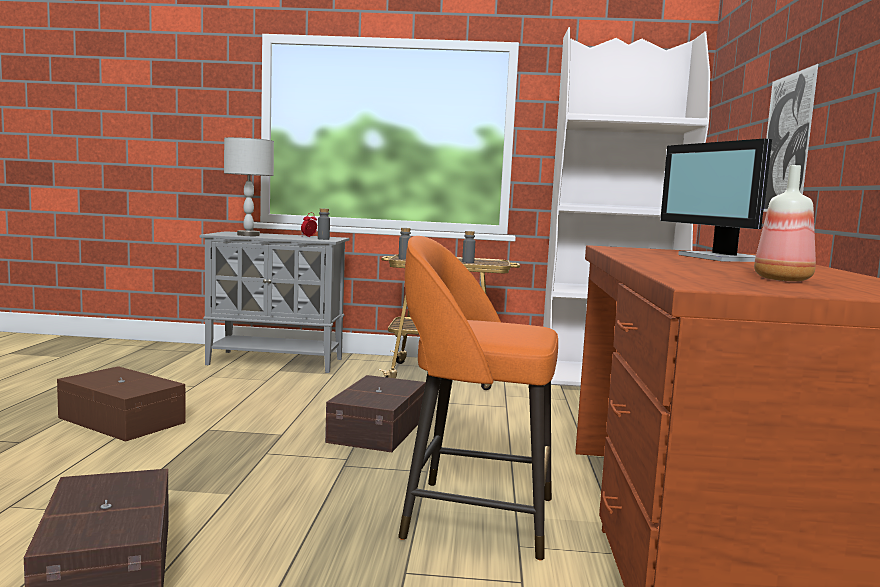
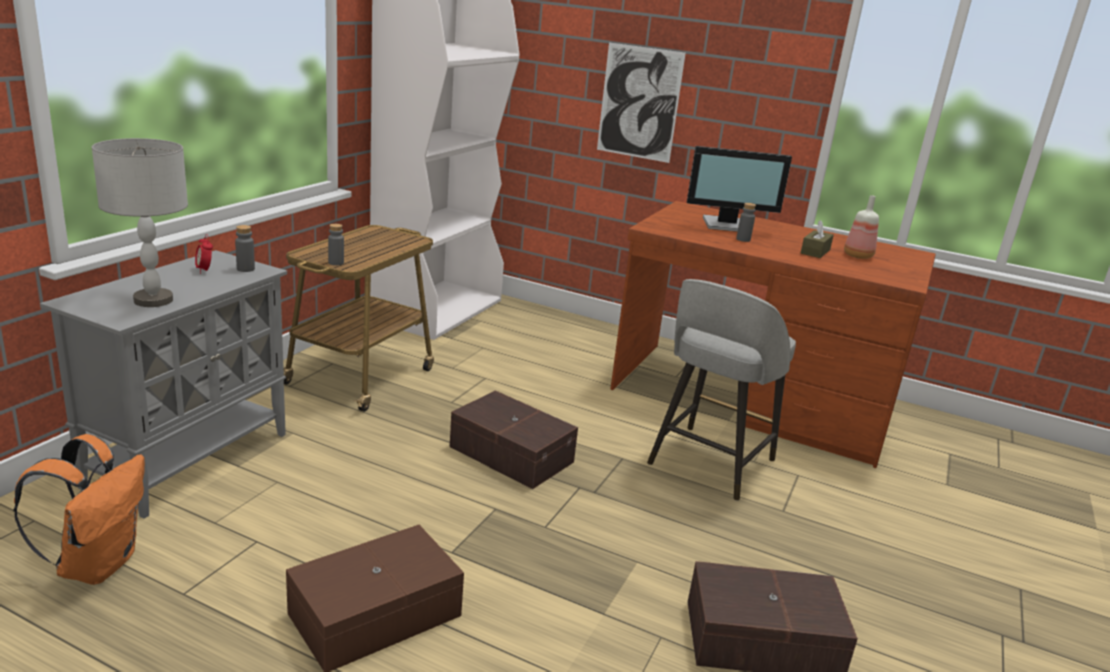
camera: 70 degrees left, 15 degrees up
orange stool [398,236,558,561] -> grey stool [647,279,796,501]
grey bottle [462,231,475,263] -> grey bottle moved to [736,203,756,242]
none -> orange backpack [13,434,145,585]
none -> brown tissue box [801,220,834,258]

